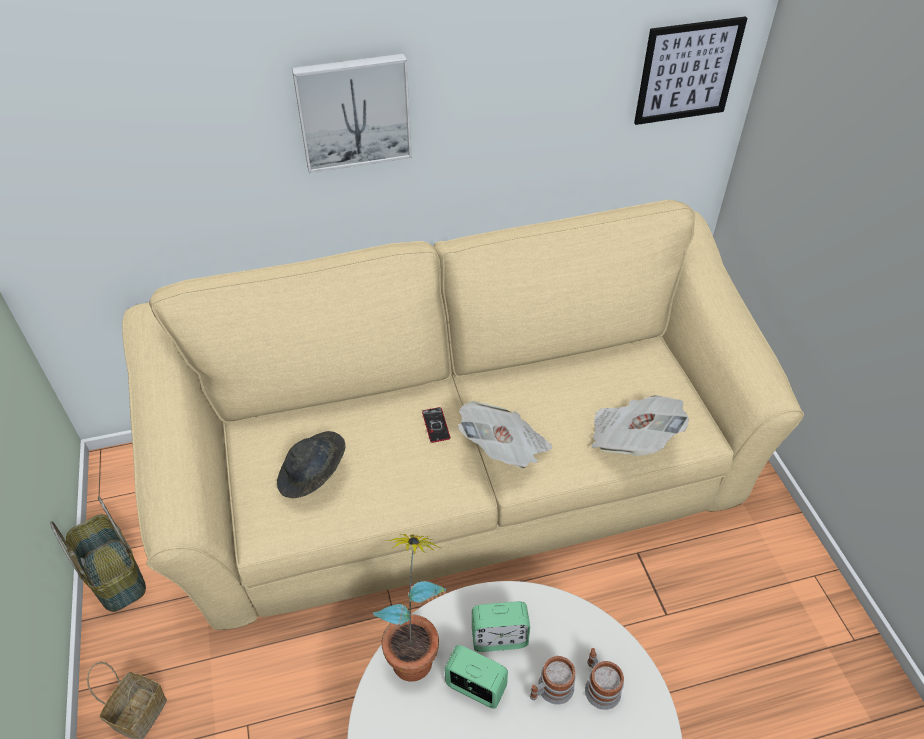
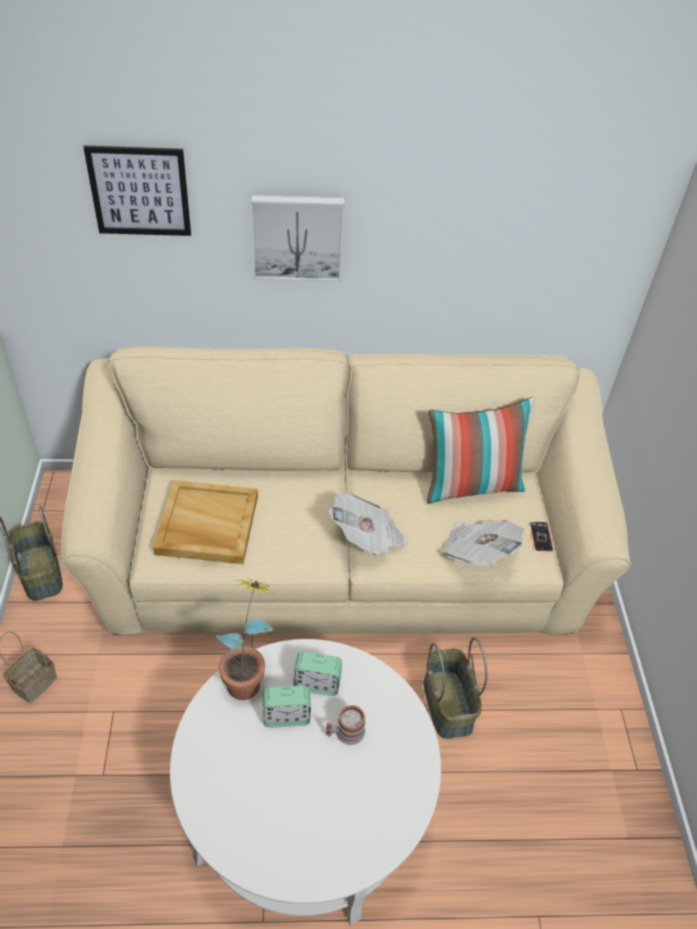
camera: 10 degrees right, 0 degrees up
grey hat [277,431,346,498] -> beige tray [153,480,258,564]
phone [422,407,450,443] -> phone moved to [530,522,553,551]
alarm clock [444,645,508,709] -> alarm clock turned 135 degrees clockwise [263,685,311,727]
mug [585,648,624,710] -> none
picture [634,16,747,125] -> picture moved to [83,145,191,236]
none -> basket [424,637,488,739]
none -> pillow [427,397,535,504]

